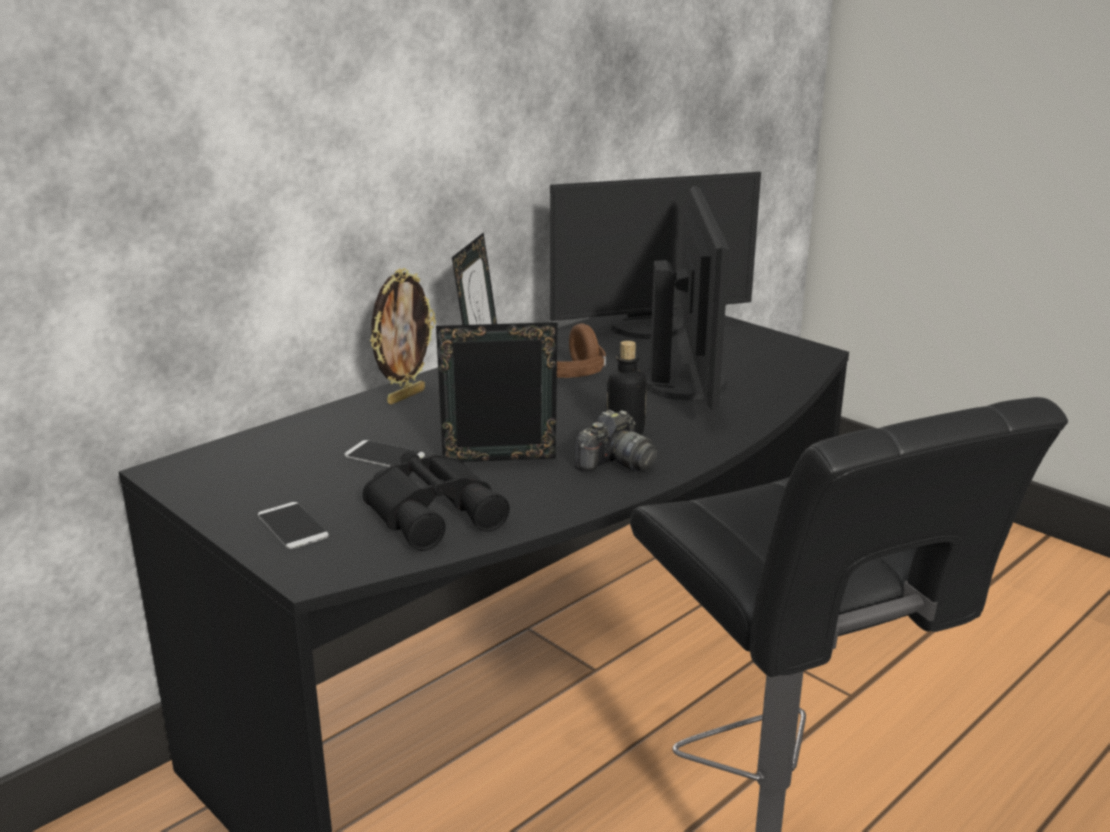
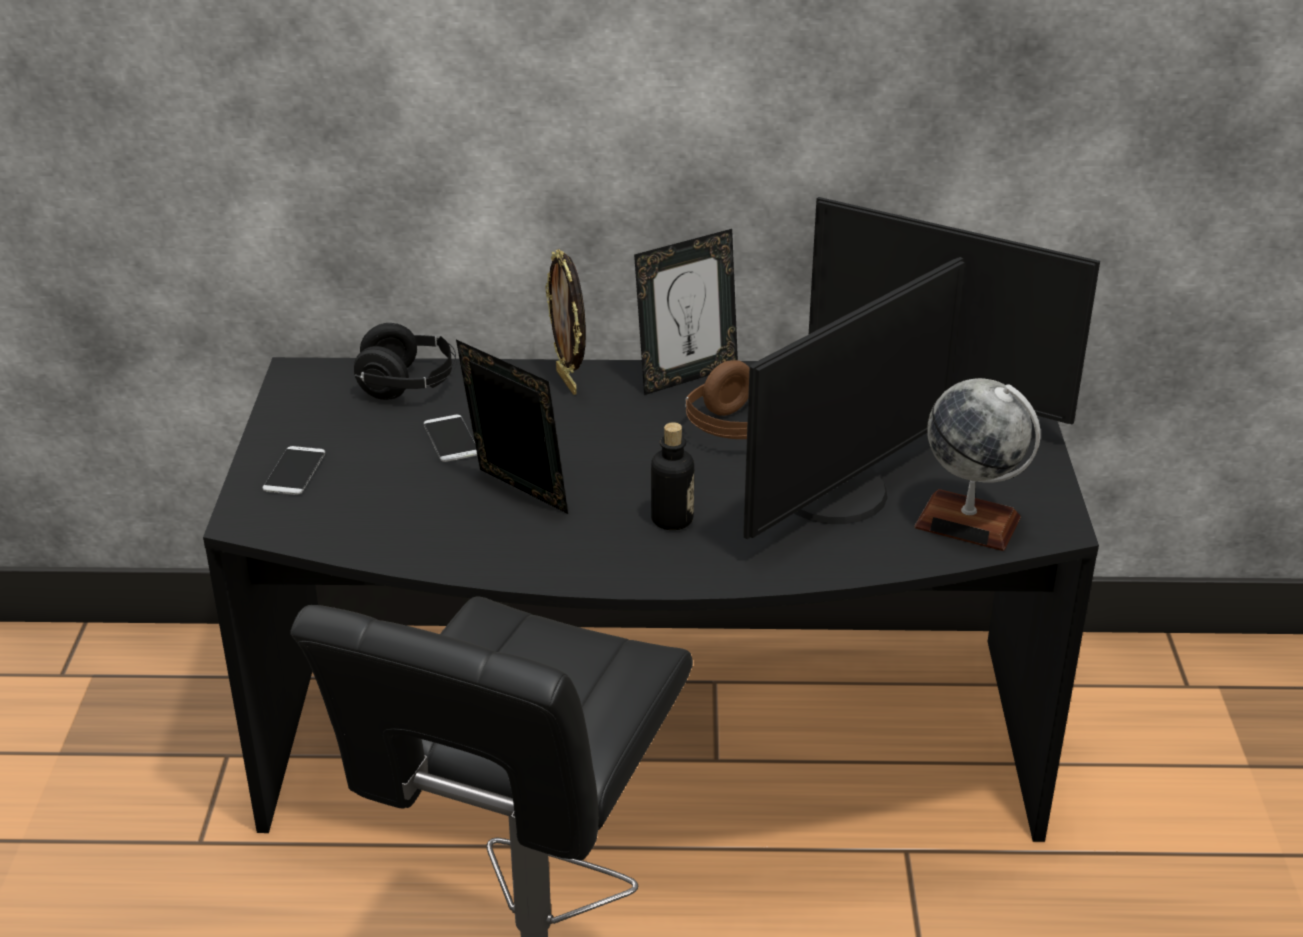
camera: 45 degrees right, 10 degrees up
black binoculars [363,451,510,551] -> none
picture frame [370,268,436,405] -> picture frame turned 75 degrees clockwise [545,249,586,395]
camera [575,410,657,472] -> none
none -> black headphones [354,323,456,400]
none -> globe [914,378,1041,551]

